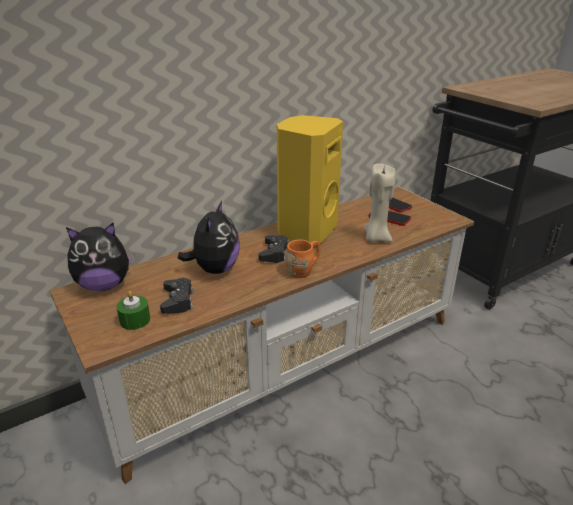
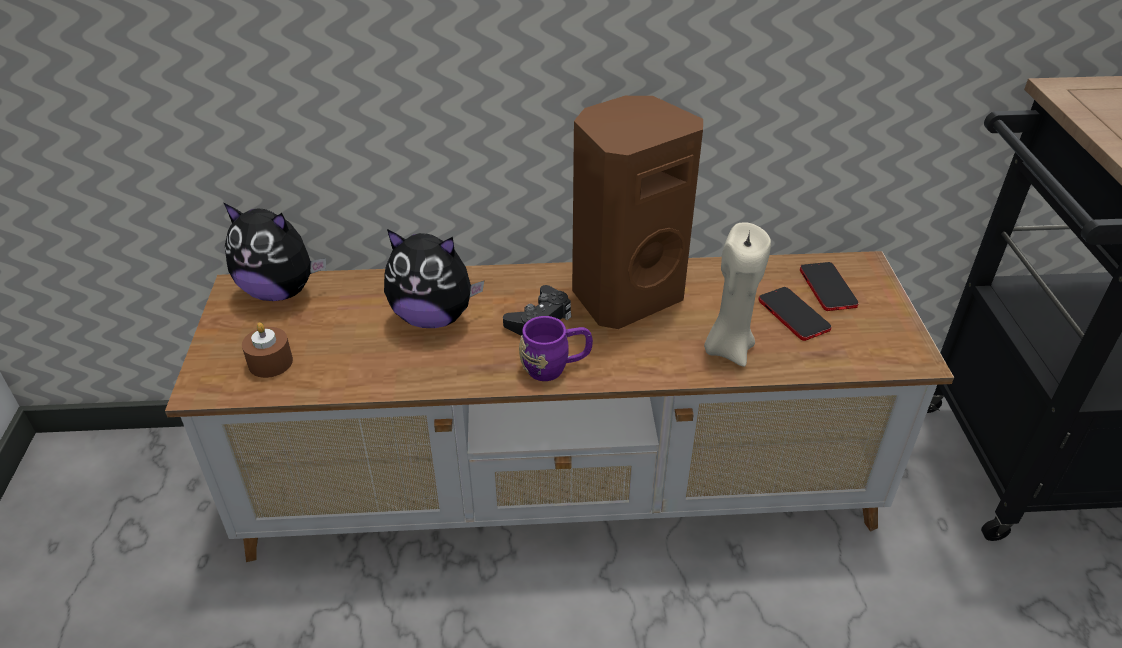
camera: 30 degrees right, 10 degrees up
green candle [116,291,150,330] -> brown candle [242,322,293,378]
black game controller [160,278,194,314] -> none
plush toy [178,201,240,274] -> plush toy turned 60 degrees clockwise [384,229,484,328]
yellow speaker [277,115,343,244] -> brown speaker [572,96,703,329]
orange mug [285,240,321,278] -> purple mug [519,316,593,381]

